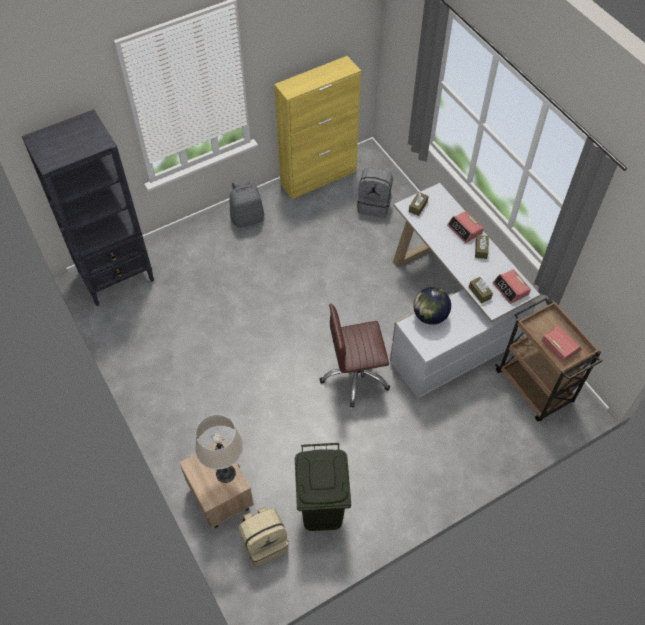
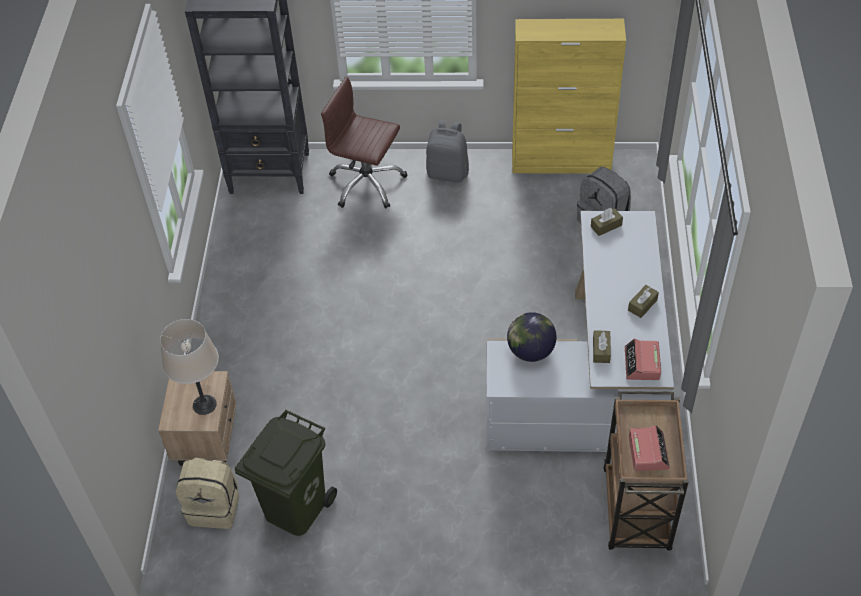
camera: 35 degrees right, 5 degrees down
brown office chair [320,304,390,408] -> brown office chair moved to [321,76,407,209]
alarm clock [447,211,484,243] -> none

